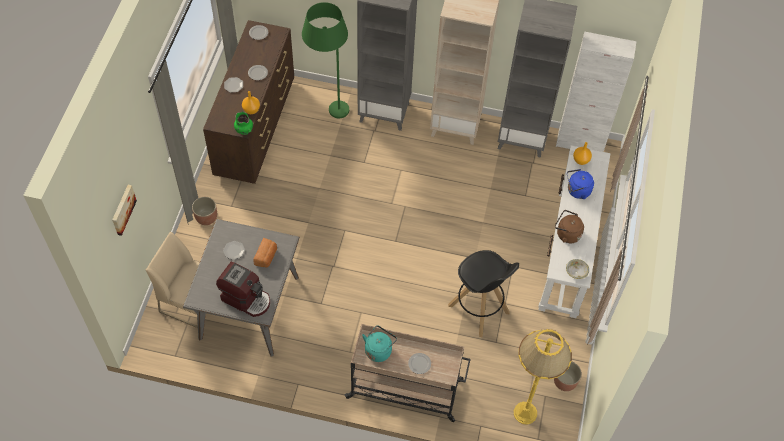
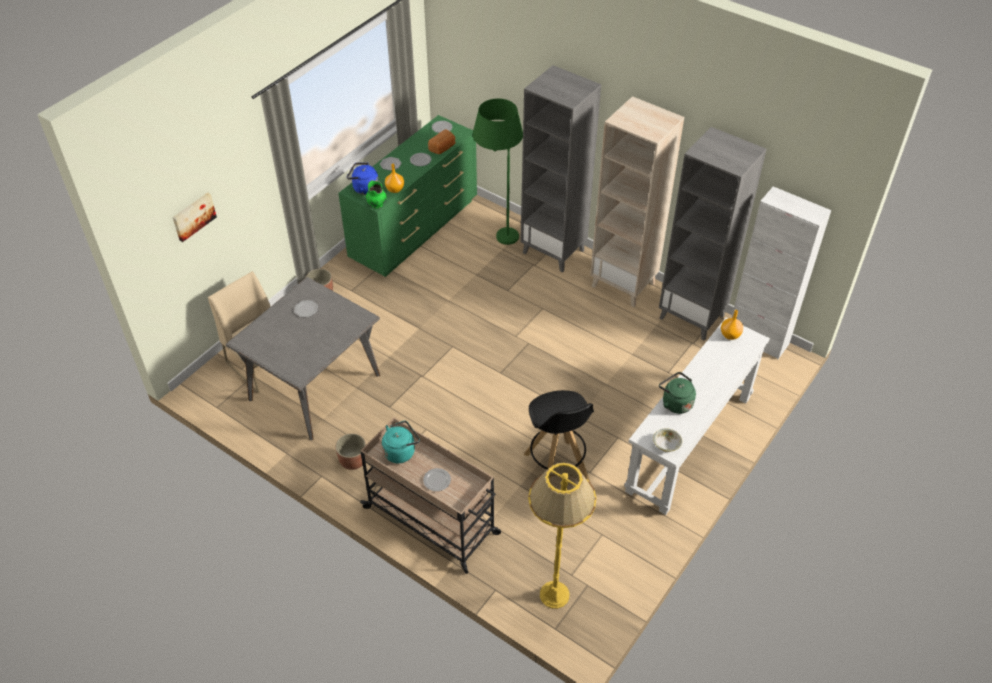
camera: 25 degrees right, 10 degrees down
brown dresser [203,20,294,184] -> green dresser [338,115,477,277]
coffee machine [216,262,270,317] -> none
bread [253,238,277,268] -> bread moved to [428,129,455,154]
planter [554,361,582,391] -> planter moved to [336,433,366,470]
brown kettle [555,210,584,243] -> green kettle [659,372,696,414]
blue kettle [567,169,594,199] -> blue kettle moved to [347,163,378,195]

